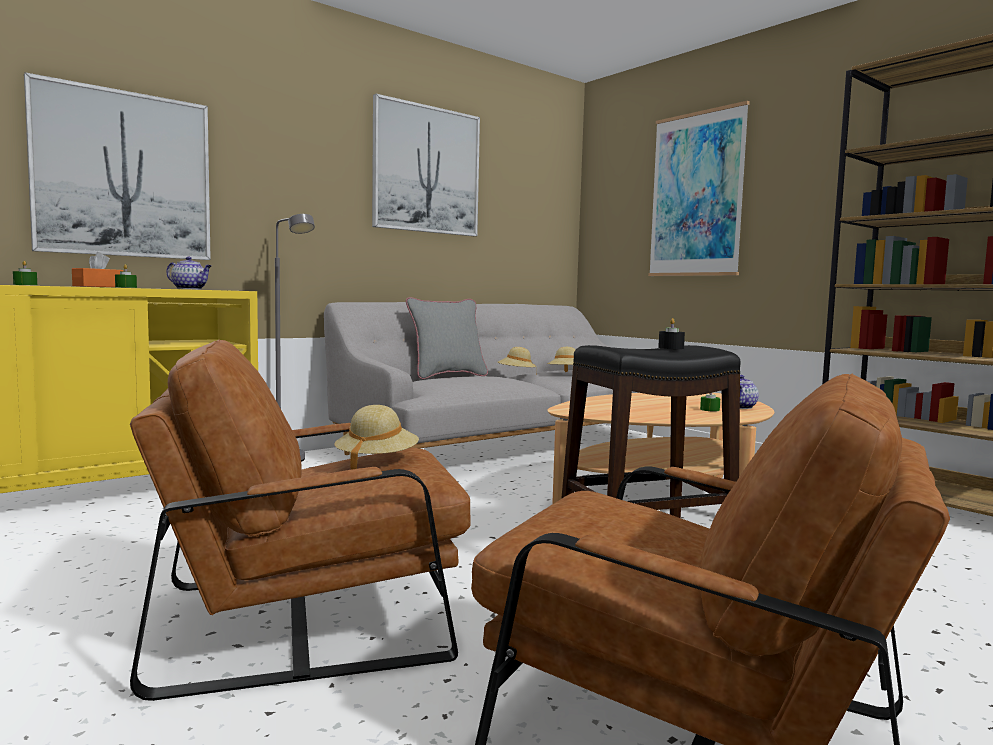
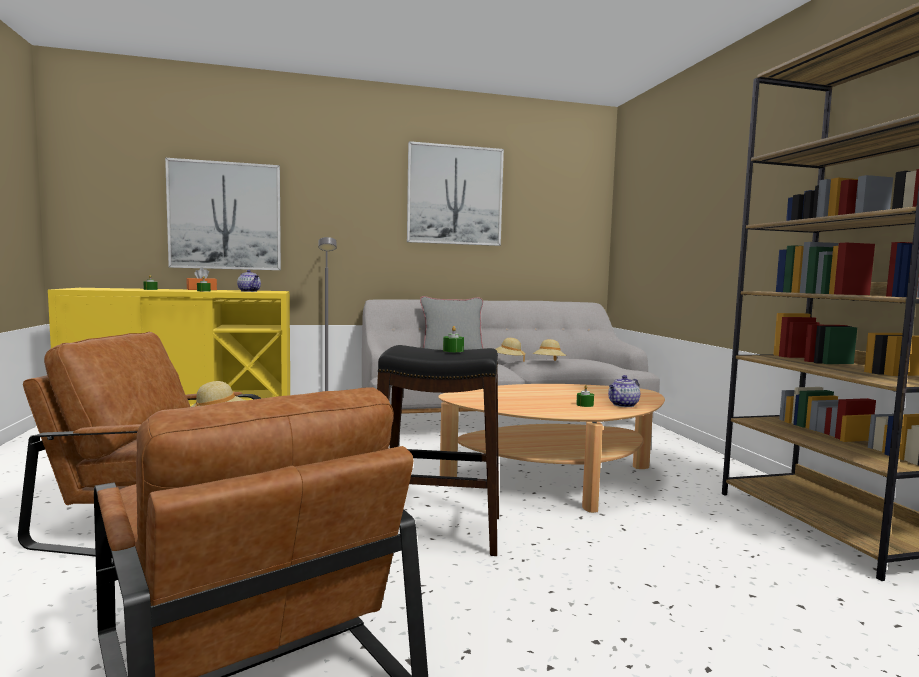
camera: 25 degrees right, 0 degrees up
picture [648,101,750,276] -> none
black candle [658,318,685,349] -> green candle [443,326,464,352]

